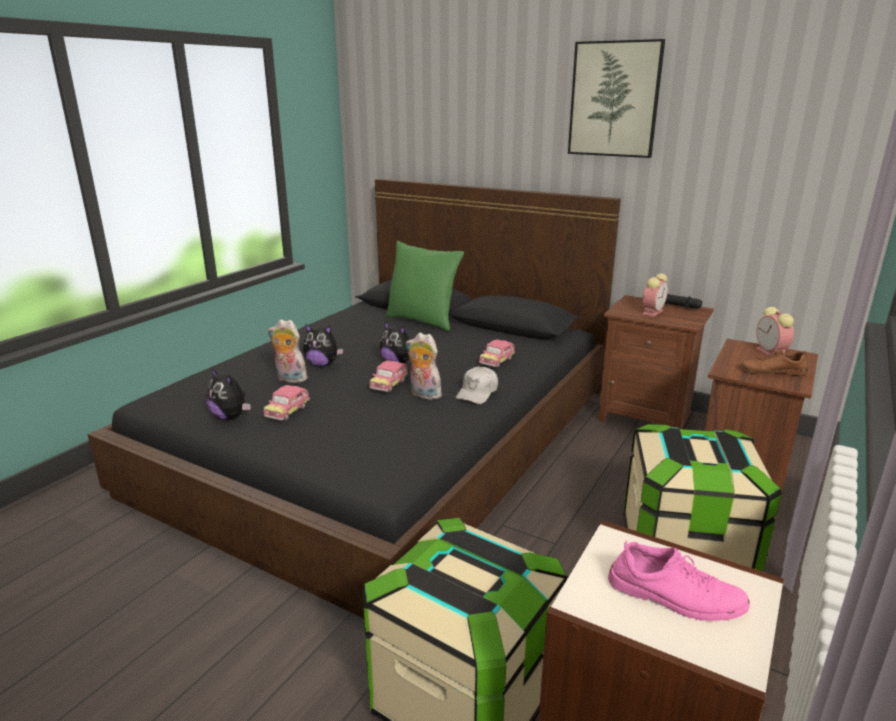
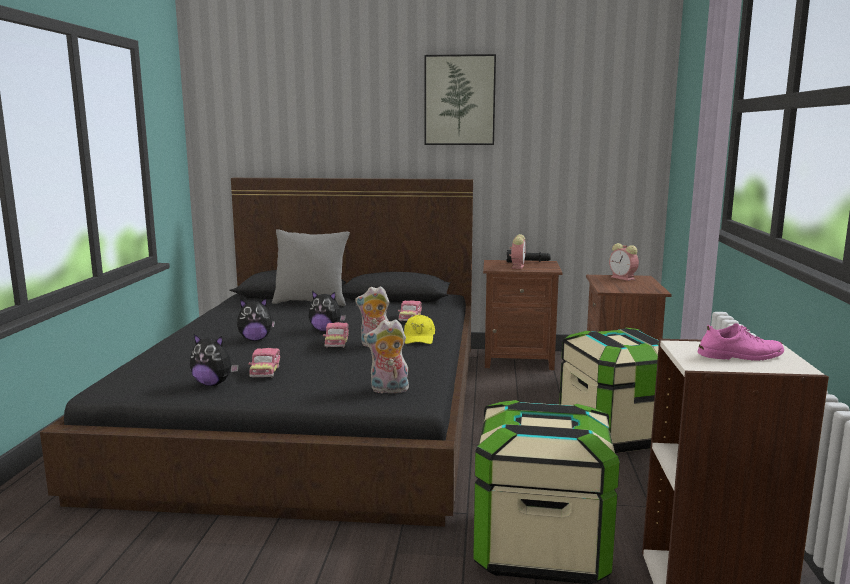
camera: 25 degrees left, 10 degrees down
plush toy [268,319,307,383] -> plush toy moved to [364,319,409,393]
green pillow [385,241,464,331] -> grey pillow [272,229,350,306]
white cap [456,367,498,404] -> yellow cap [404,314,435,344]
brown shoe [740,348,808,376] -> none

